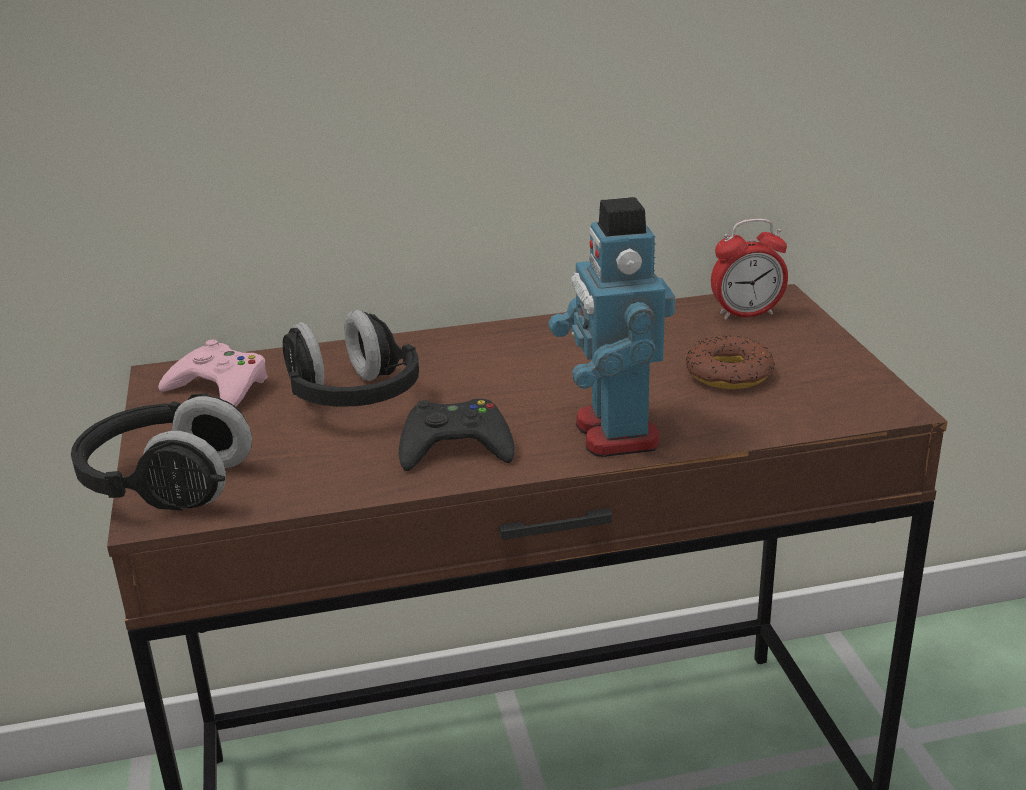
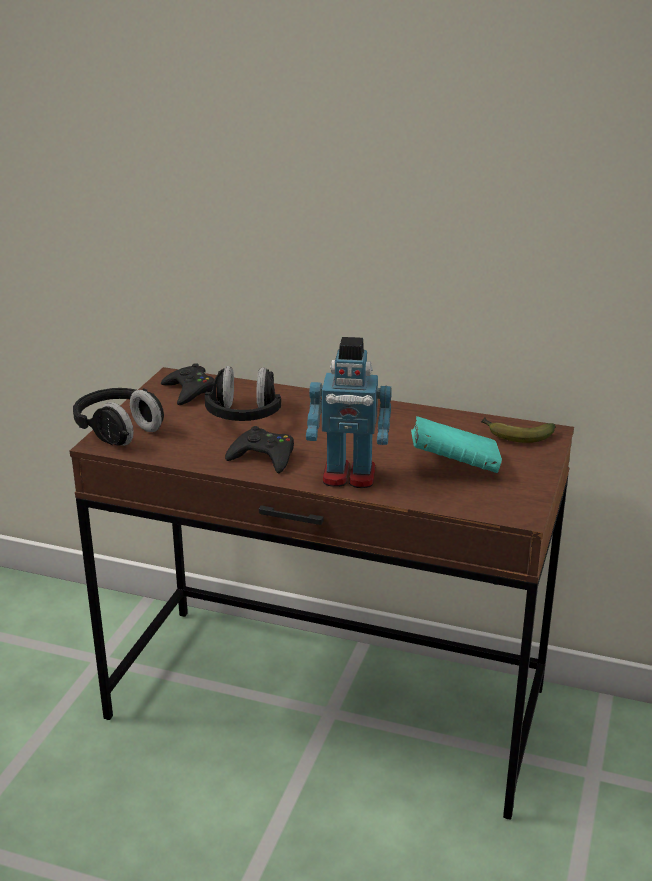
camera: 30 degrees right, 0 degrees up
pink game controller [158,340,268,406] -> black game controller [161,363,215,405]
toy robot [548,197,675,457] -> toy robot turned 105 degrees counterclockwise [306,337,392,488]
donut [686,336,775,389] -> turquoise book [411,416,502,473]
alarm clock [711,219,788,320] -> banana [481,417,556,443]

